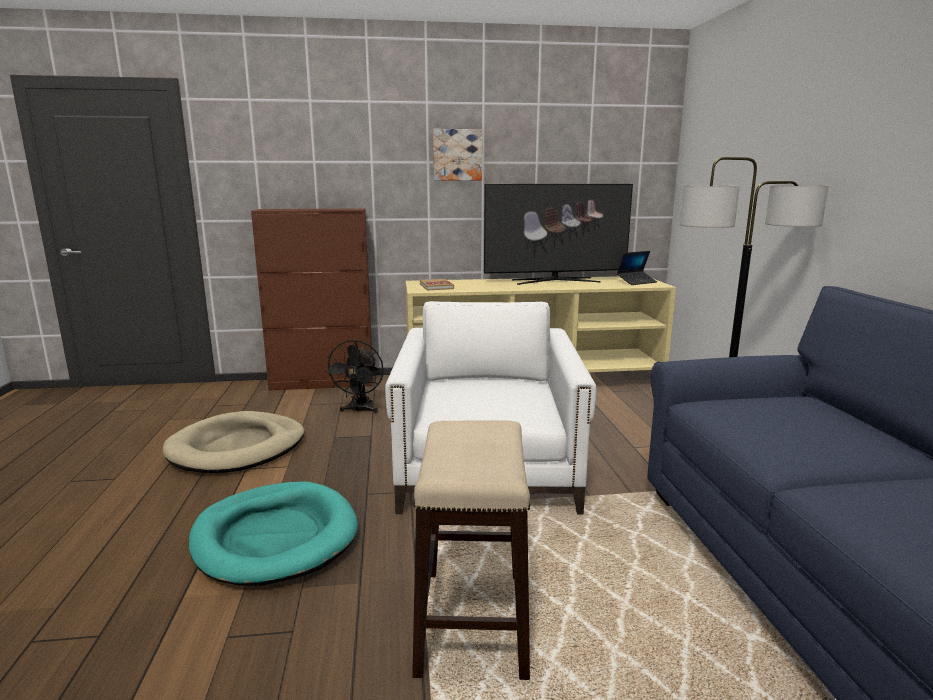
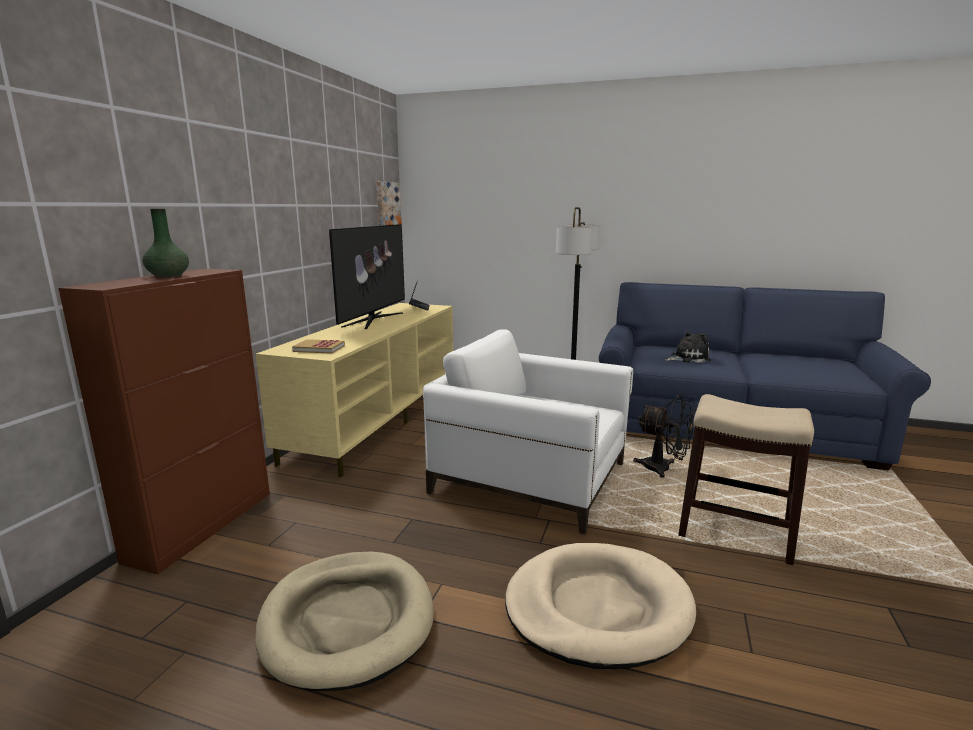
camera: 65 degrees left, 0 degrees up
turquoise dog bed [189,481,358,586] -> beige dog bed [505,543,696,669]
black fan [324,340,384,413] -> black fan moved to [633,395,697,478]
picture [433,129,482,180] -> picture moved to [376,181,402,226]
none -> green vase [142,209,189,277]
none -> plush toy [665,331,711,363]

